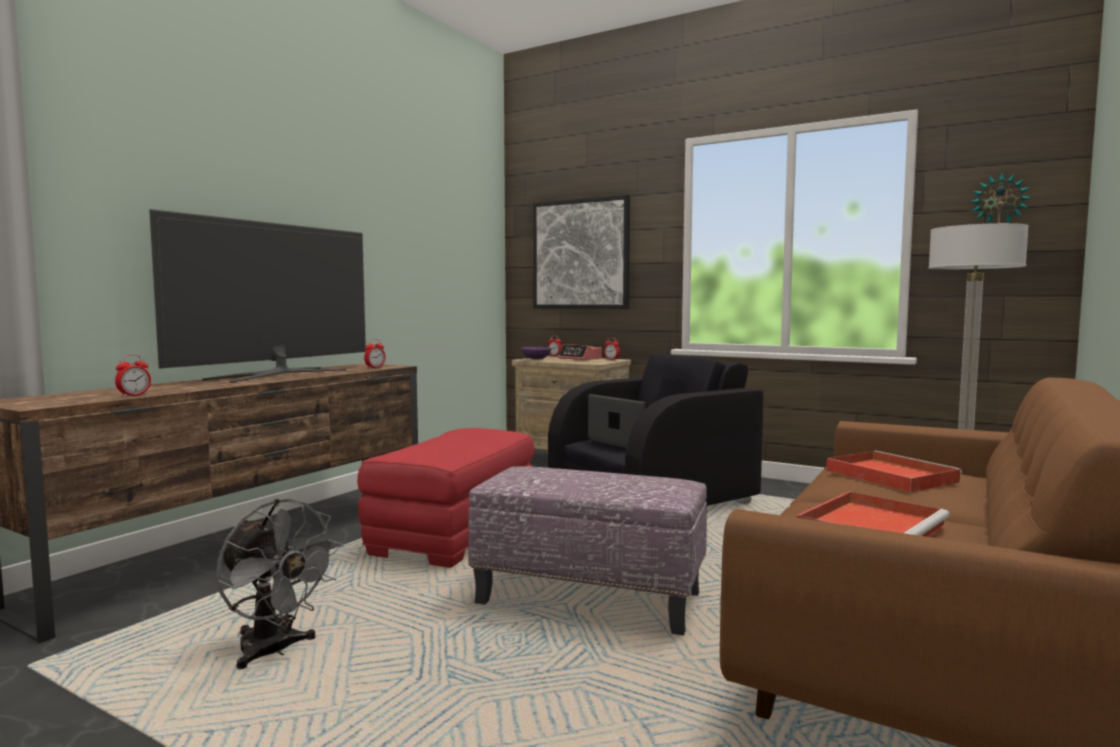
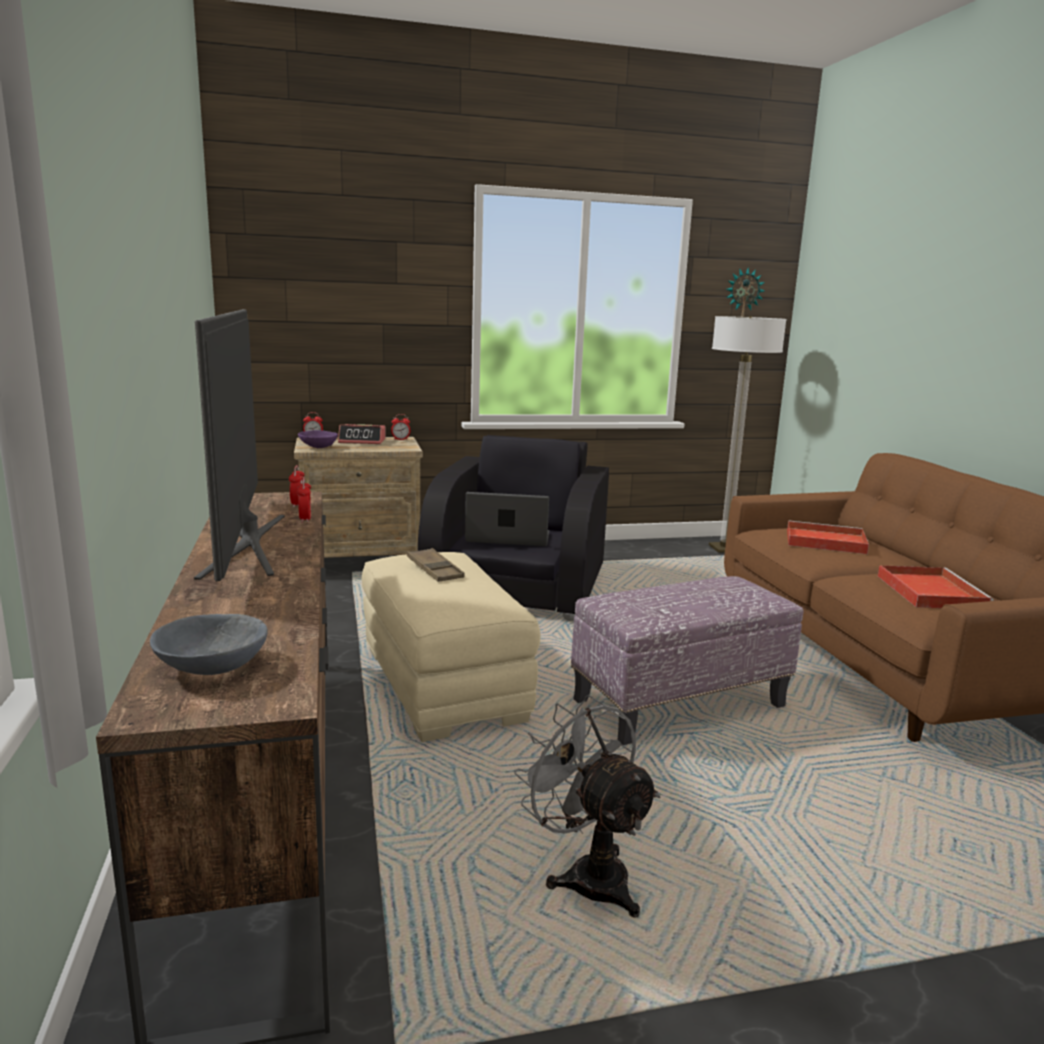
camera: 45 degrees left, 10 degrees up
alarm clock [115,355,151,397] -> alarm clock moved to [297,477,311,523]
grey fan [216,499,343,669] -> grey fan turned 120 degrees counterclockwise [514,695,661,917]
red ottoman [357,428,534,568] -> beige ottoman [362,552,540,742]
picture [533,195,630,309] -> none
none -> grey bowl [150,614,268,675]
none -> brown tray [407,548,465,582]

